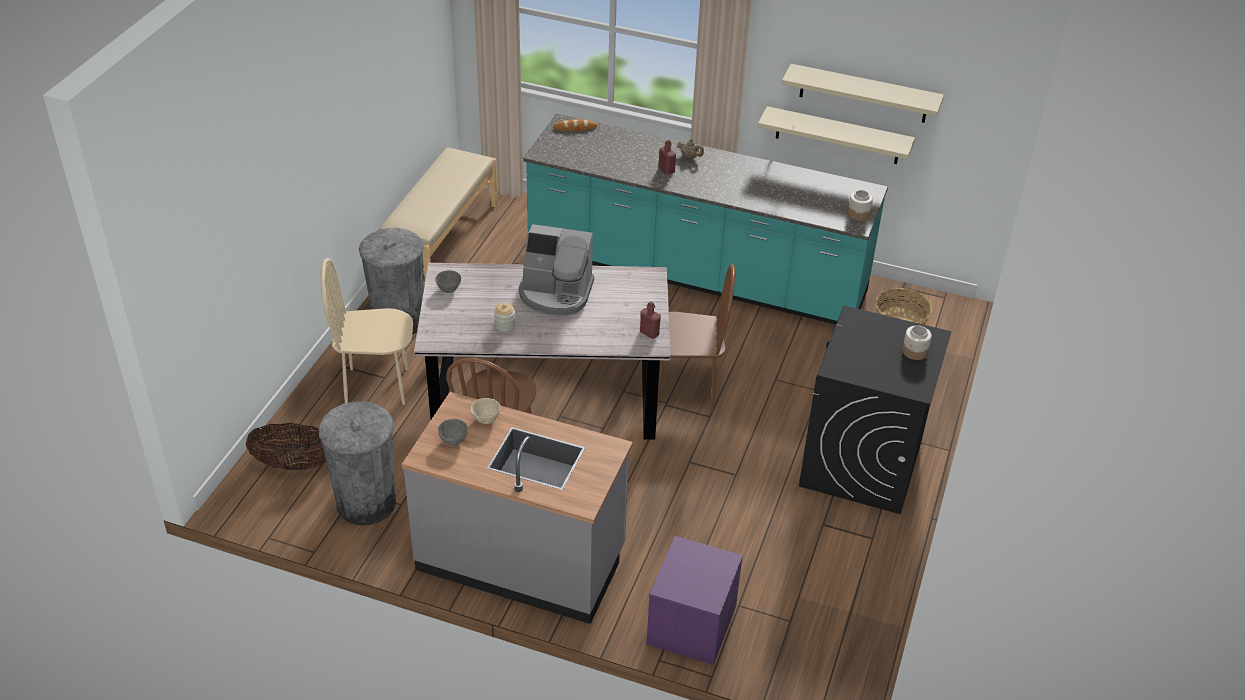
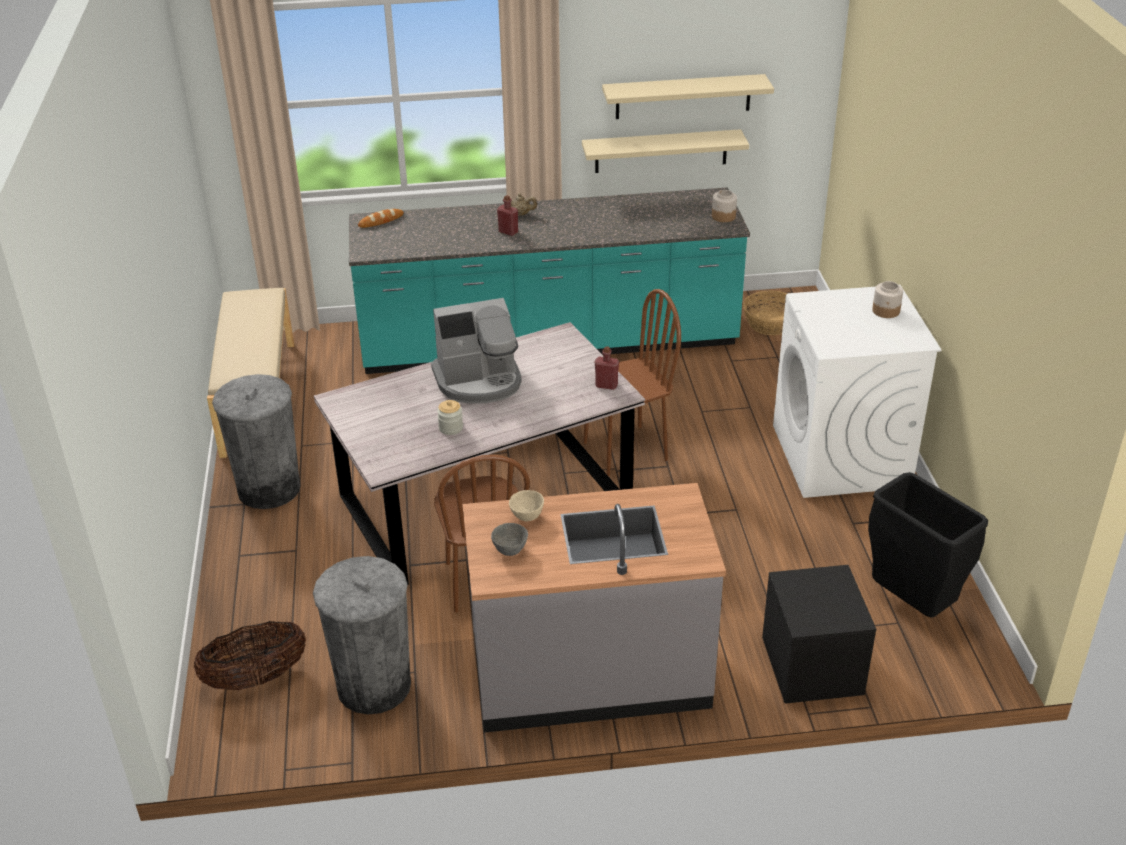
camera: 25 degrees left, 5 degrees down
beige chair [321,258,413,405] -> none
grey bowl [435,270,461,293] -> none
purple nightstand [646,536,743,665] -> black nightstand [762,565,876,704]
black washing machine [799,306,951,514] -> white washing machine [773,285,942,498]
none -> black trash can [868,472,988,618]

